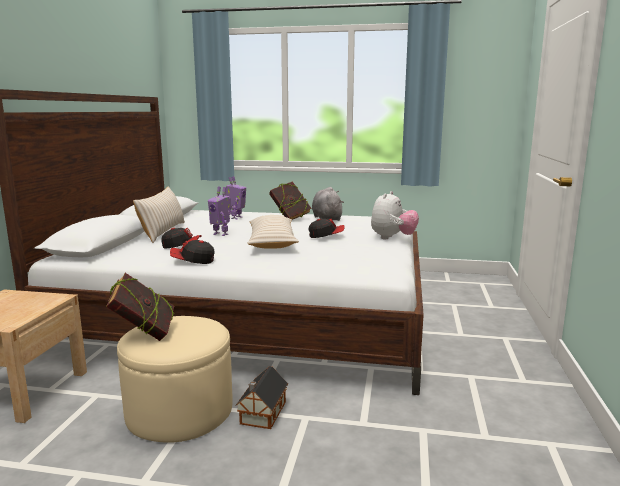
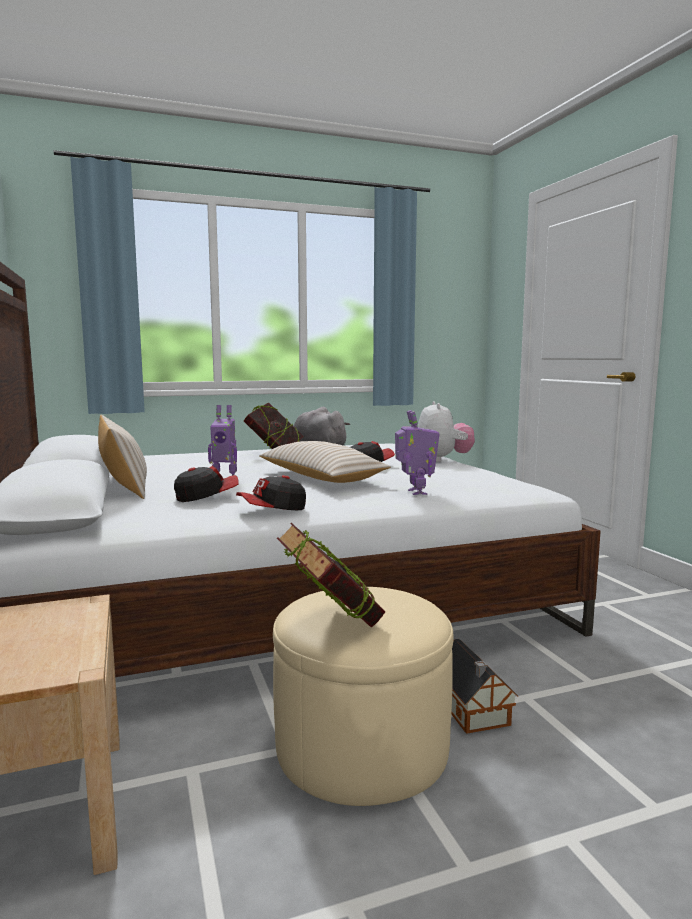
camera: 30 degrees left, 5 degrees down
toy robot [224,176,246,219] -> toy robot moved to [395,410,440,495]

